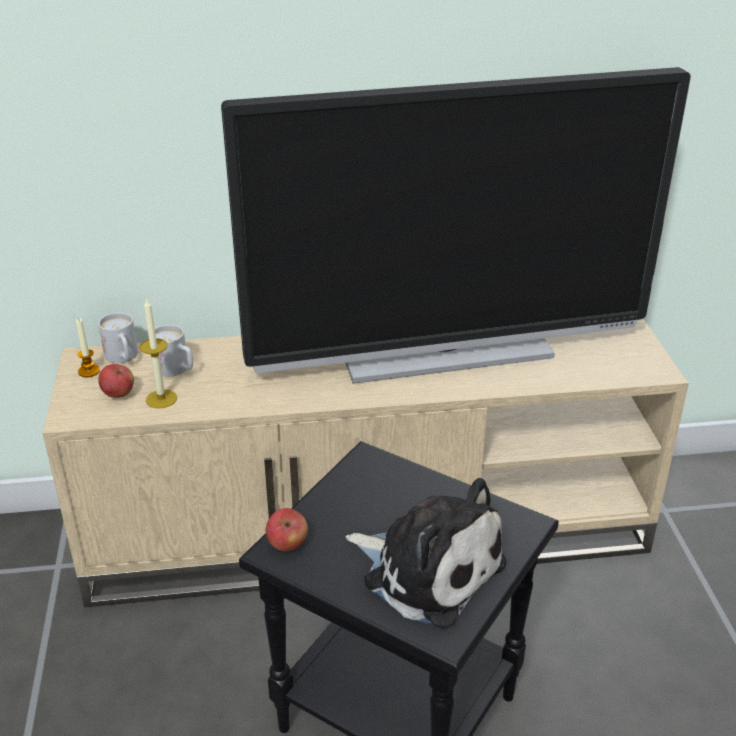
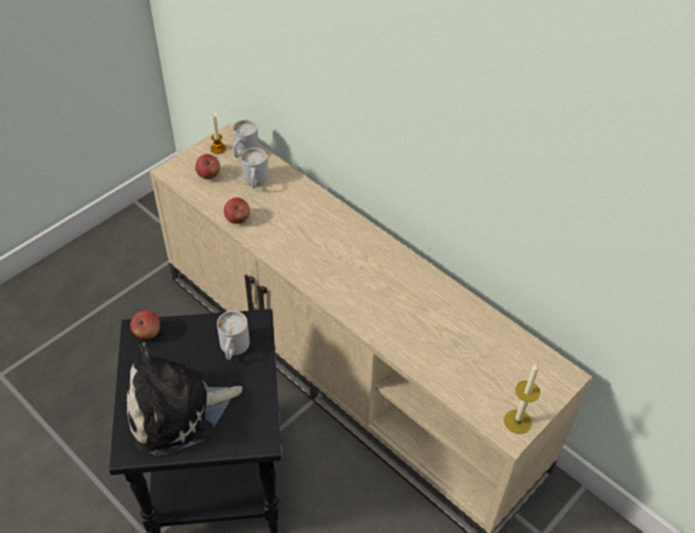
camera: 50 degrees right, 15 degrees up
candle [140,298,177,408] -> candle moved to [504,363,540,434]
television [221,67,691,384] -> none
plush toy [346,478,506,629] -> plush toy turned 75 degrees clockwise [127,342,243,456]
none -> white mug [217,311,250,360]
none -> apple [224,198,250,224]

